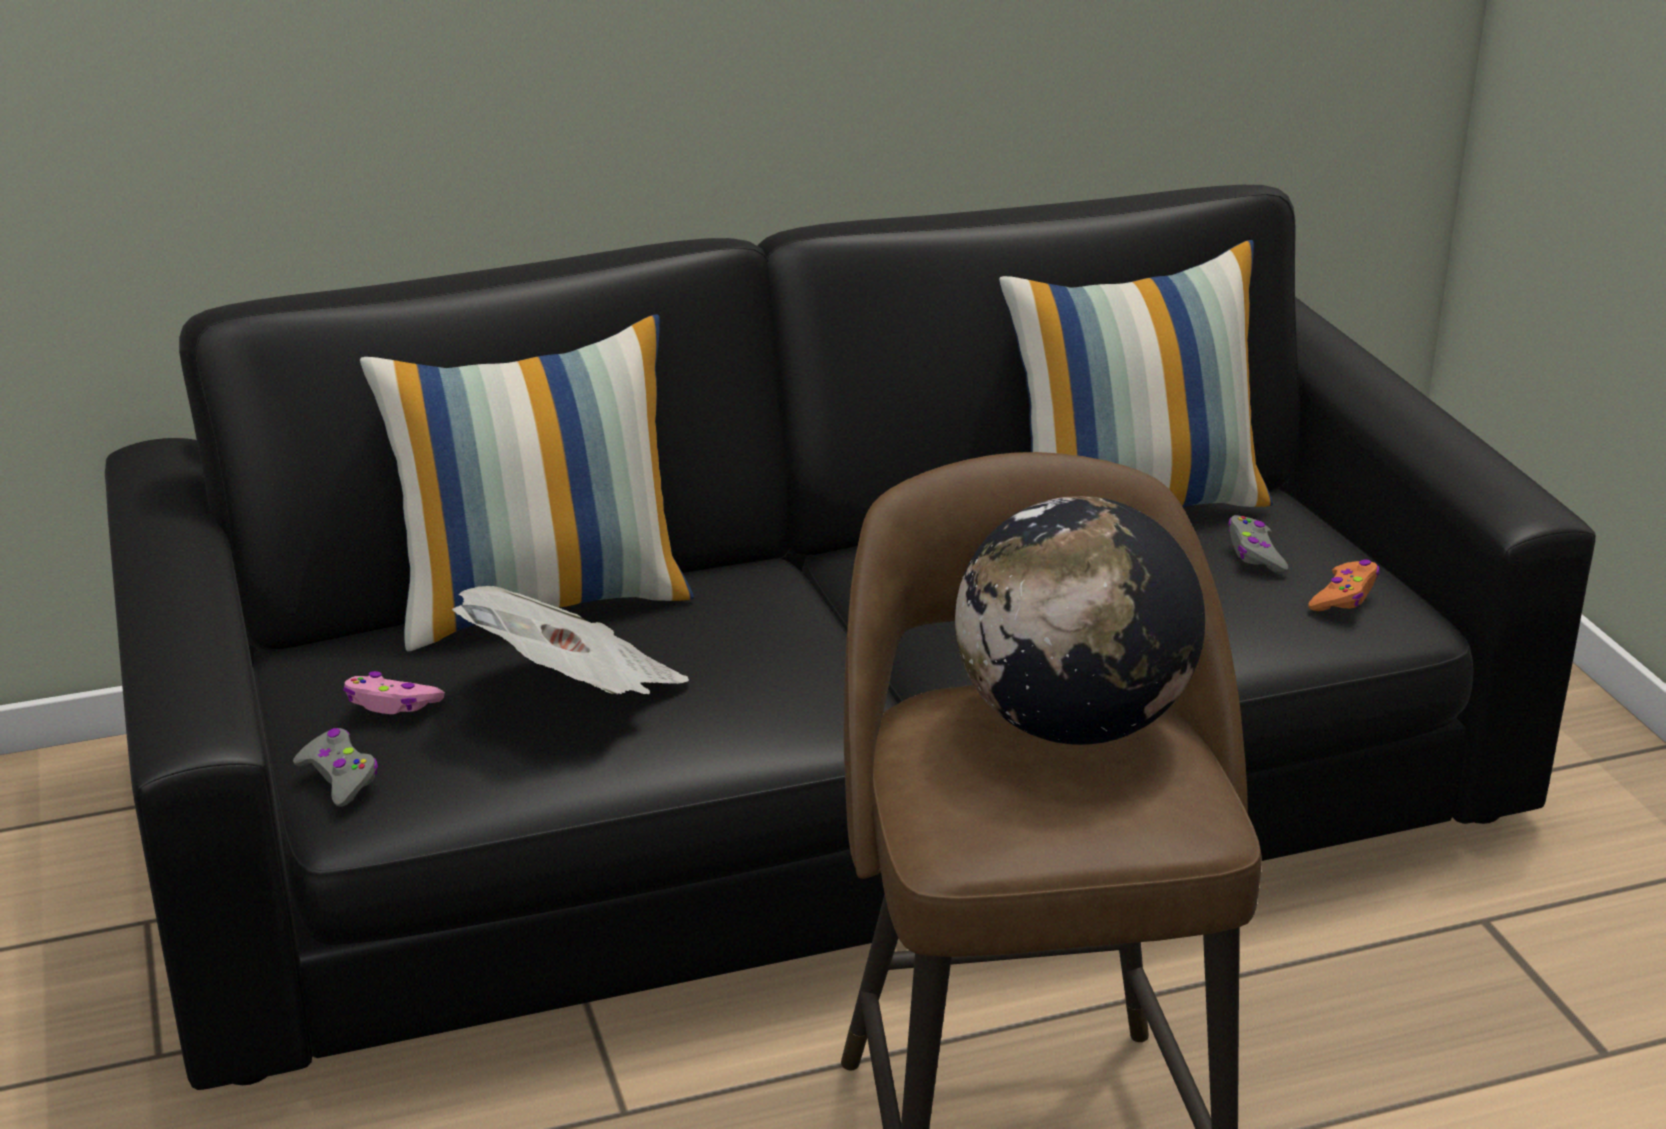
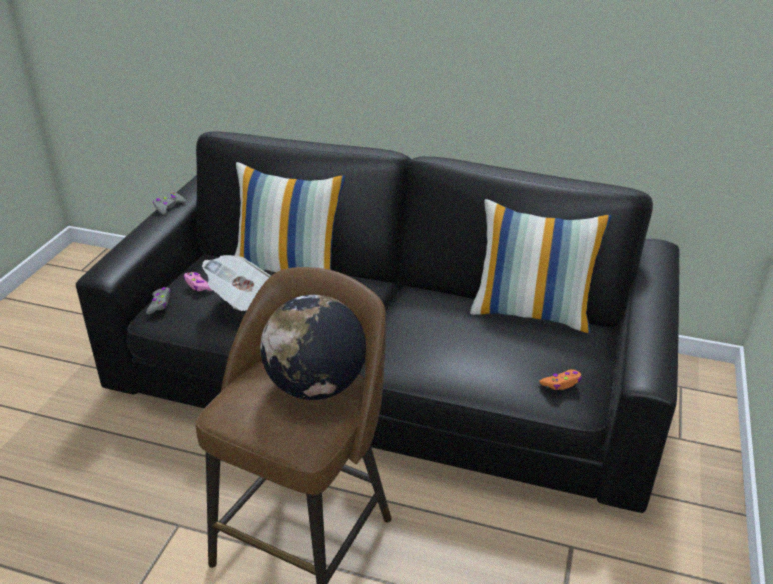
camera: 35 degrees right, 5 degrees up
grey game controller [1228,515,1288,573] -> grey game controller moved to [153,192,186,215]

